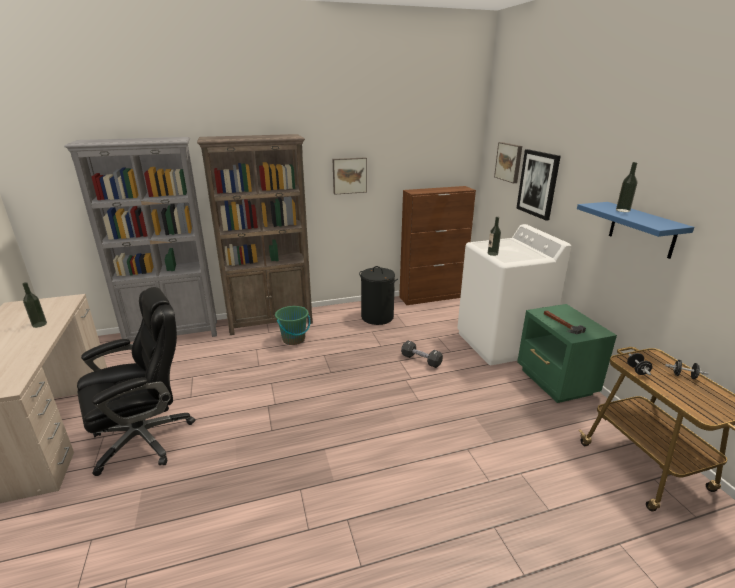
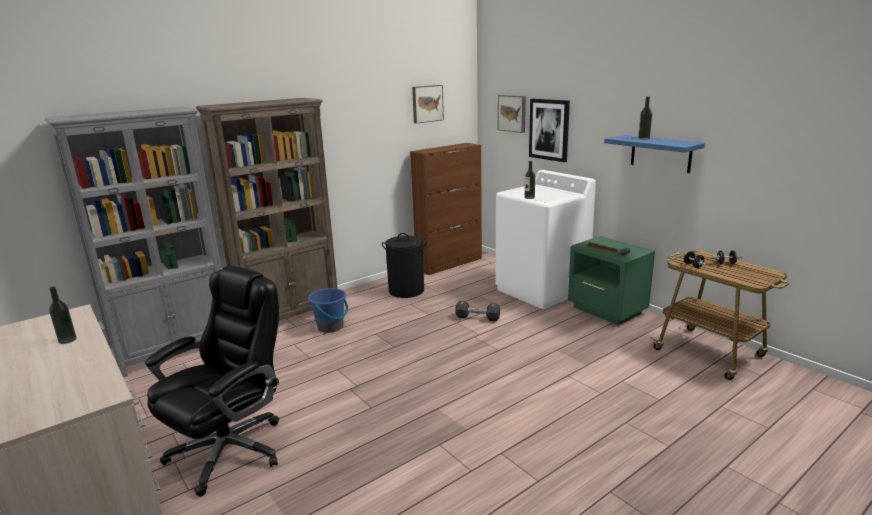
camera: 20 degrees left, 5 degrees down
green bucket [275,306,311,345] -> blue bucket [308,288,348,333]
picture [332,157,367,194] -> picture moved to [412,85,444,124]

